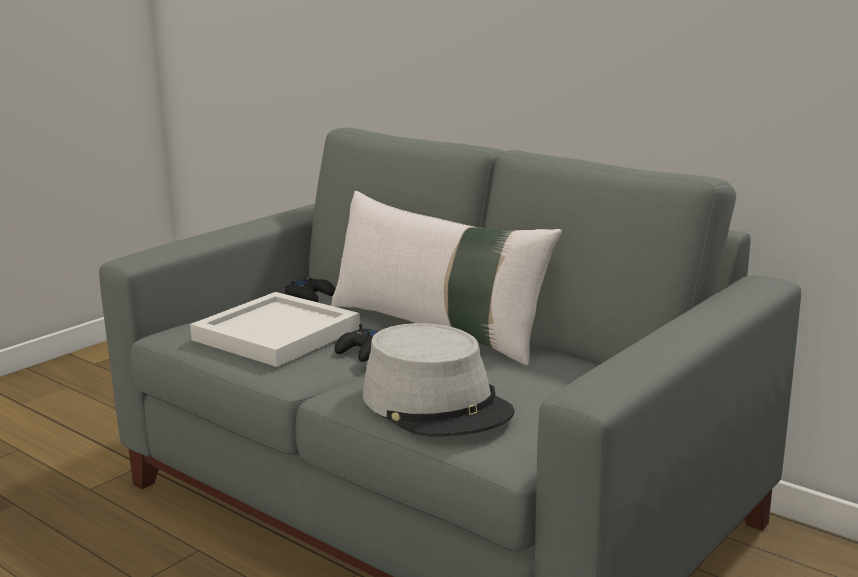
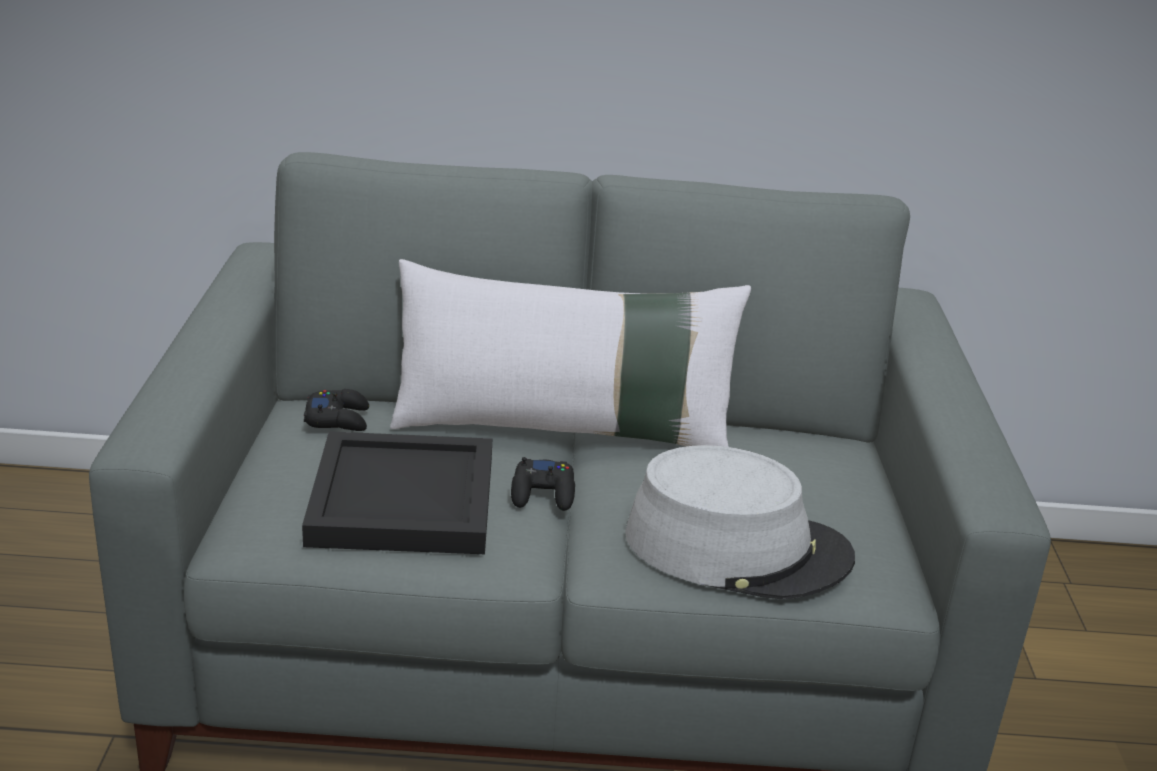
camera: 40 degrees left, 10 degrees up
white tray [190,292,360,367] -> black tray [302,431,492,554]

